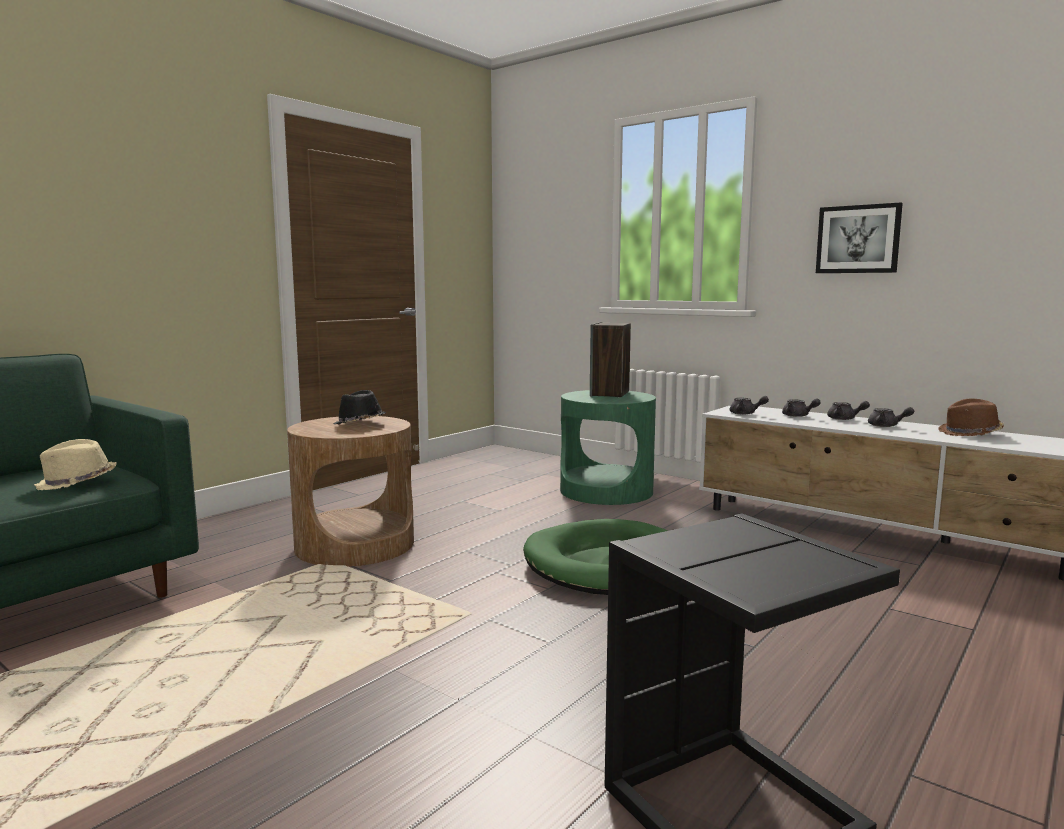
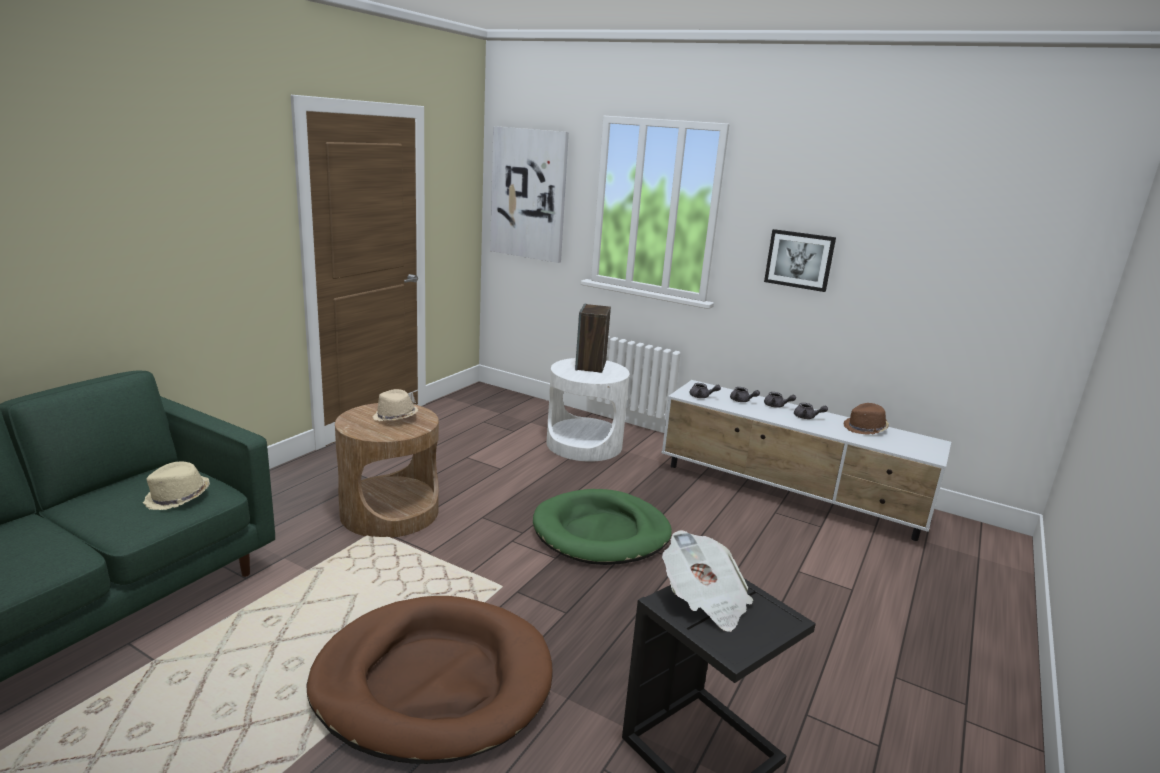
camera: 10 degrees left, 10 degrees up
black hat [333,390,386,424] -> beige hat [373,389,418,422]
green side table [560,390,656,505] -> white side table [547,358,629,462]
none -> brown dog bed [306,596,552,764]
none -> picture [490,126,569,263]
none -> newspaper [662,530,753,632]

